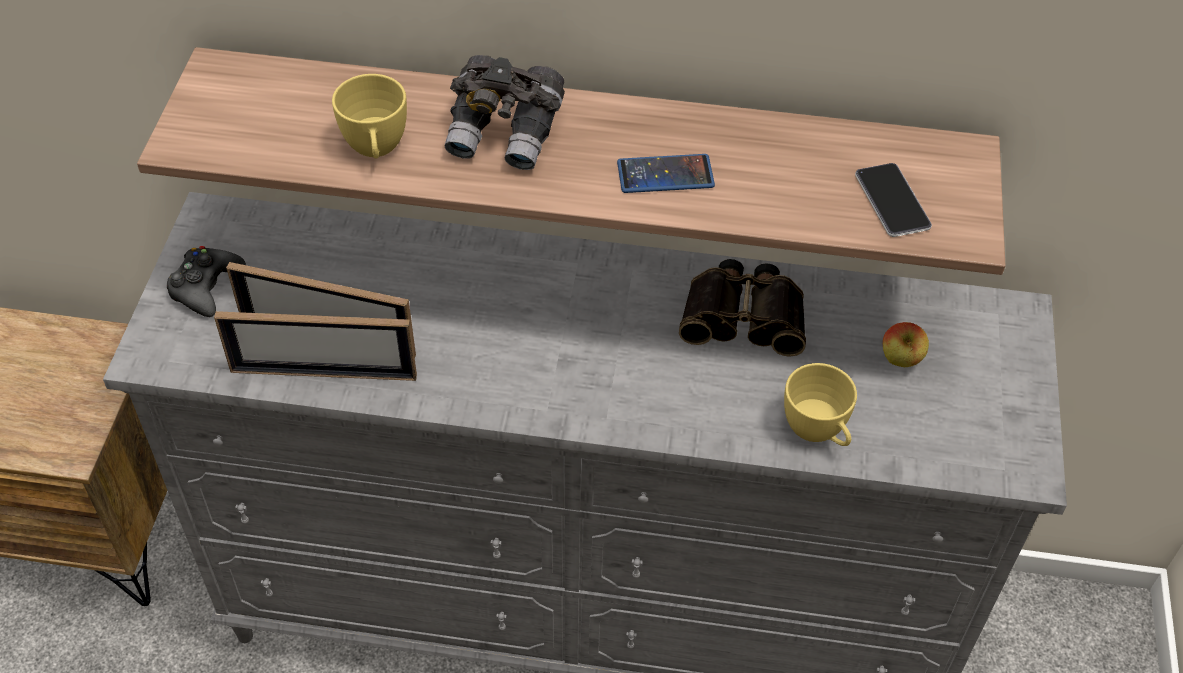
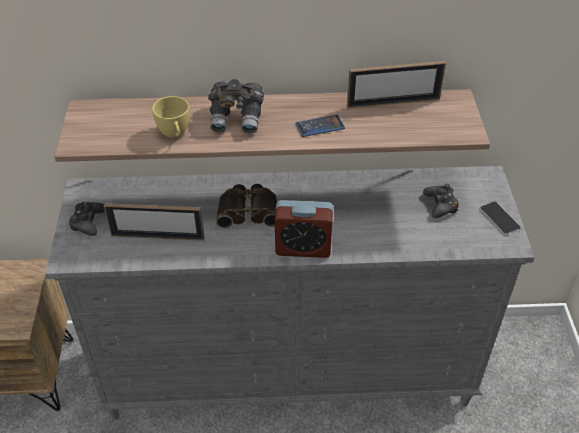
camera: 10 degrees left, 5 degrees down
picture frame [214,311,417,381] -> picture frame moved to [347,61,446,108]
binoculars [679,259,806,357] -> binoculars moved to [216,184,277,228]
yellow cup [784,363,857,446] -> none
phone [855,163,932,237] -> phone moved to [480,201,521,235]
apple [883,322,929,367] -> black game controller [423,184,459,218]
none -> alarm clock [275,200,333,258]

